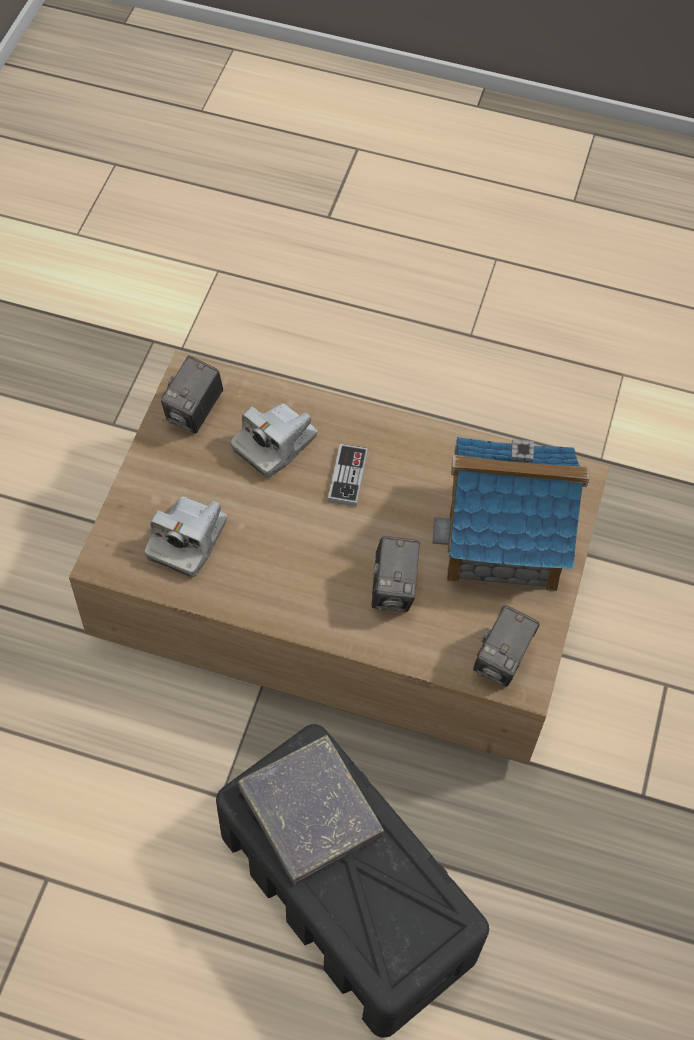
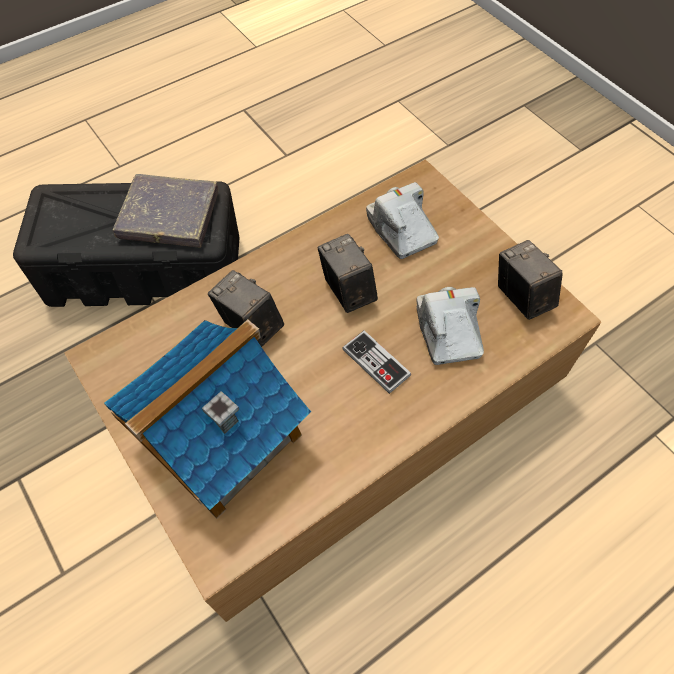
camera: 130 degrees right, 0 degrees up
camera [473,605,540,687] -> camera moved to [317,234,378,313]

